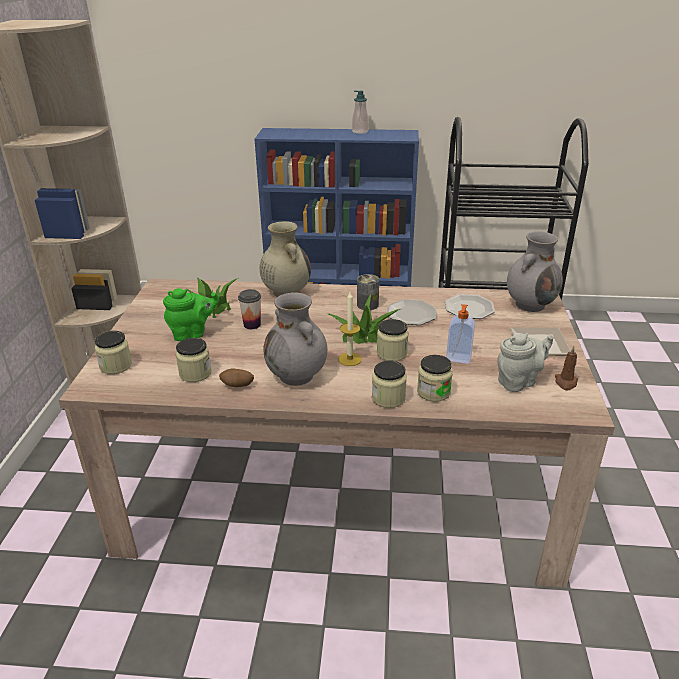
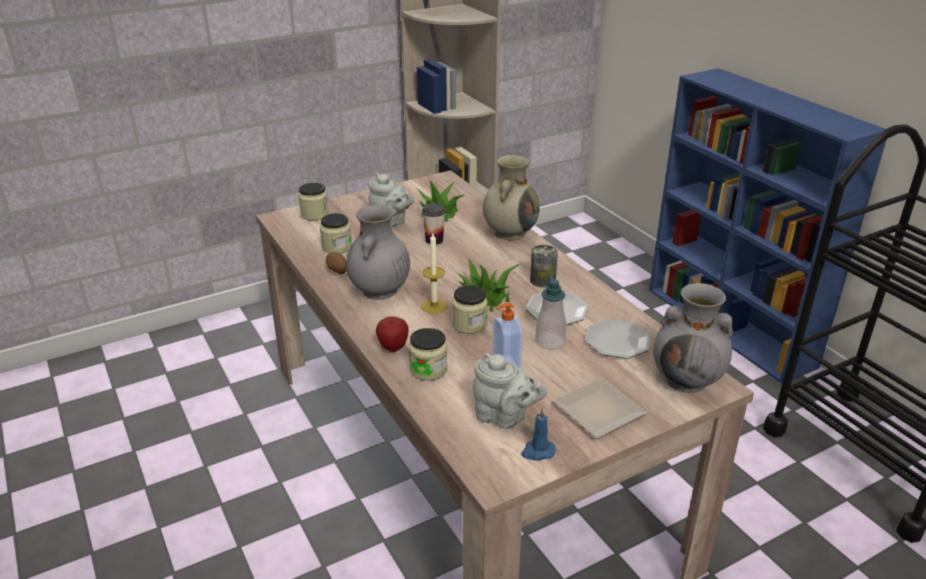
camera: 55 degrees right, 0 degrees up
green teapot [163,288,219,341] -> grey teapot [368,173,414,228]
soap dispenser [352,90,369,134] -> soap dispenser moved to [535,275,566,349]
jar [372,360,407,408] -> apple [376,317,409,352]
brown candle [555,346,578,390] -> blue candle [521,408,556,461]

